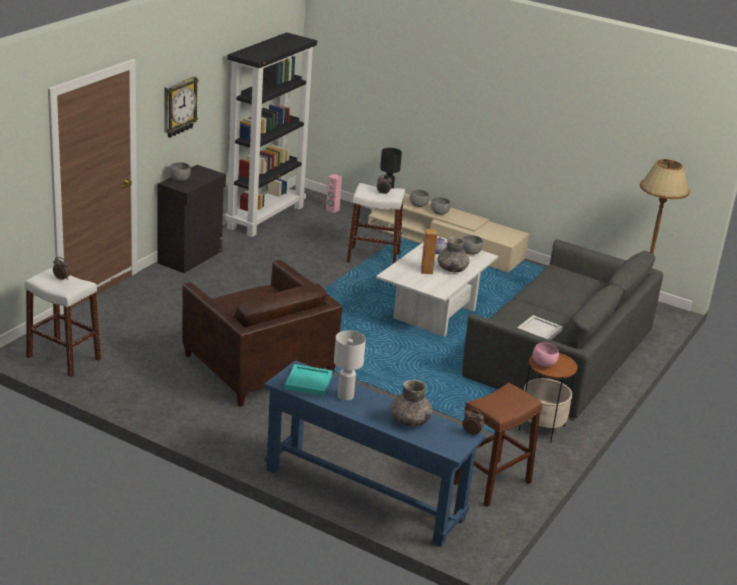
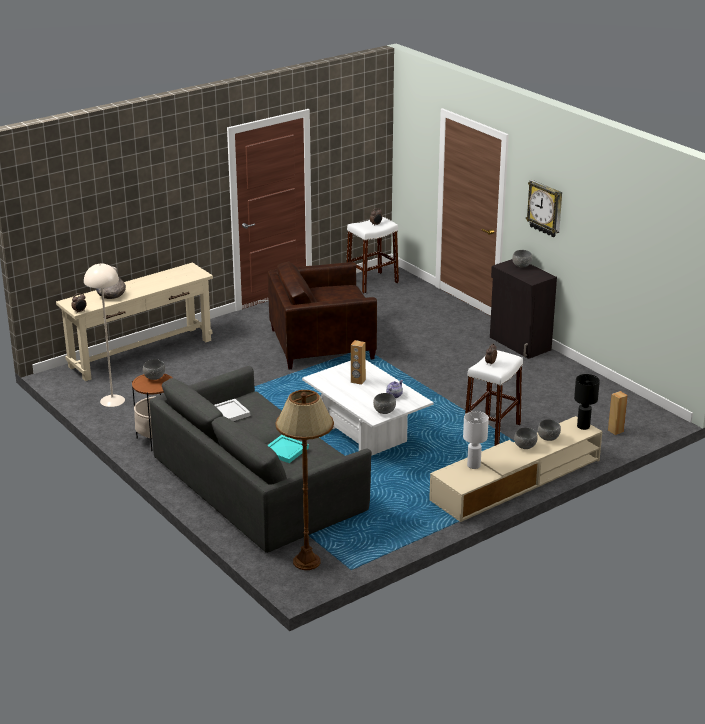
camera: 115 degrees right, 0 degrees up
black bookcase [225,32,317,237] -> none
blue console table [264,360,486,547] -> beige console table [56,263,213,381]
turquoise tray [285,364,333,396] -> turquoise tray moved to [267,435,309,463]
pink speaker [326,174,342,213] -> brown speaker [608,391,628,435]
white table lamp [334,330,366,401] -> white table lamp moved to [463,411,489,469]
grey vase [437,236,469,272] -> none
brown stool [454,383,542,507] -> beige floor lamp [84,264,125,407]
pink bowl [533,343,559,367] -> grey bowl [143,359,165,380]

